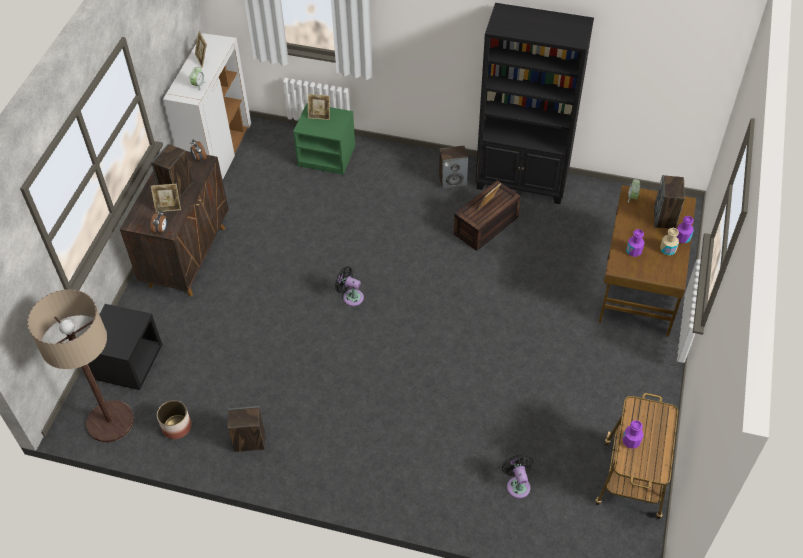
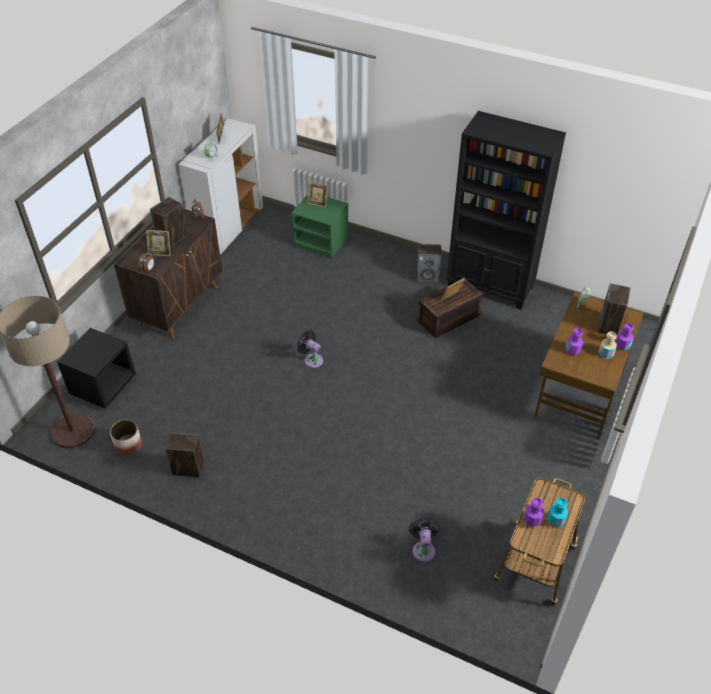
camera: 10 degrees right, 5 degrees down
none -> turquoise bottle [547,498,568,527]

